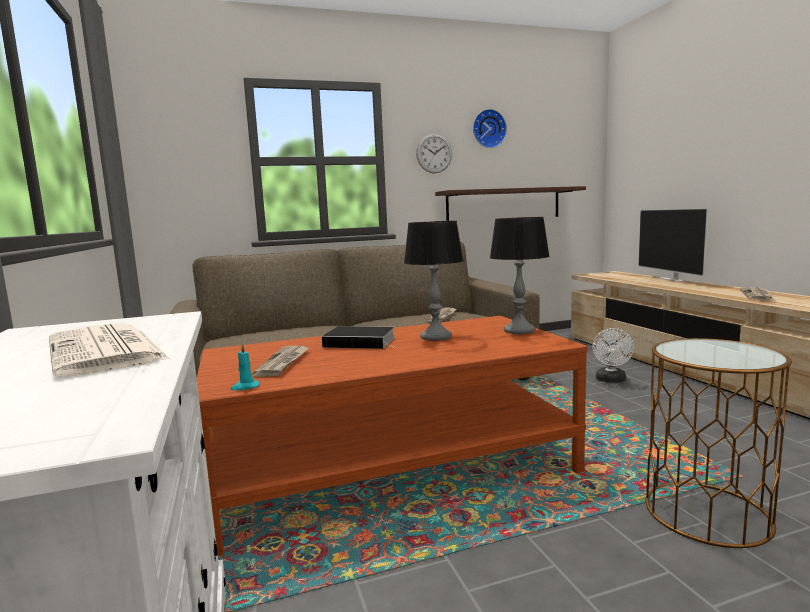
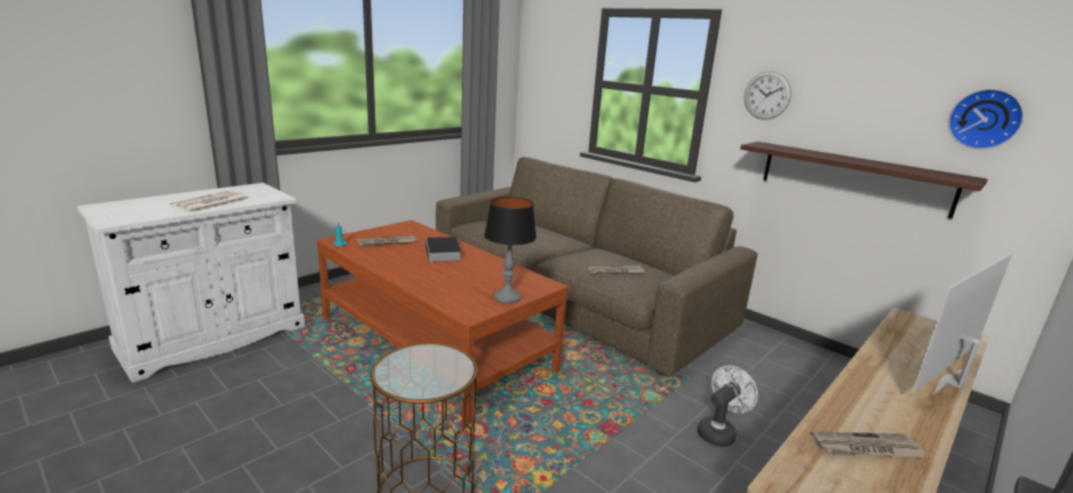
camera: 60 degrees right, 10 degrees up
table lamp [404,221,464,341] -> none
wall clock [473,109,507,148] -> wall clock moved to [948,89,1024,149]
white fan [592,328,634,383] -> white fan turned 150 degrees clockwise [698,365,758,447]

